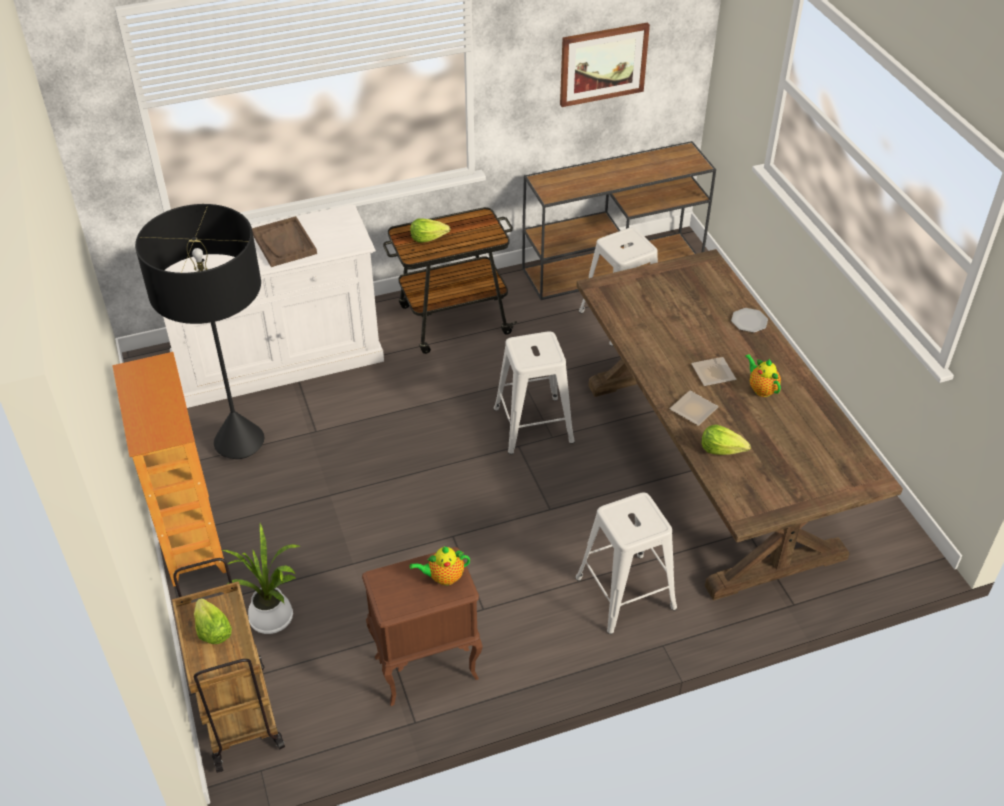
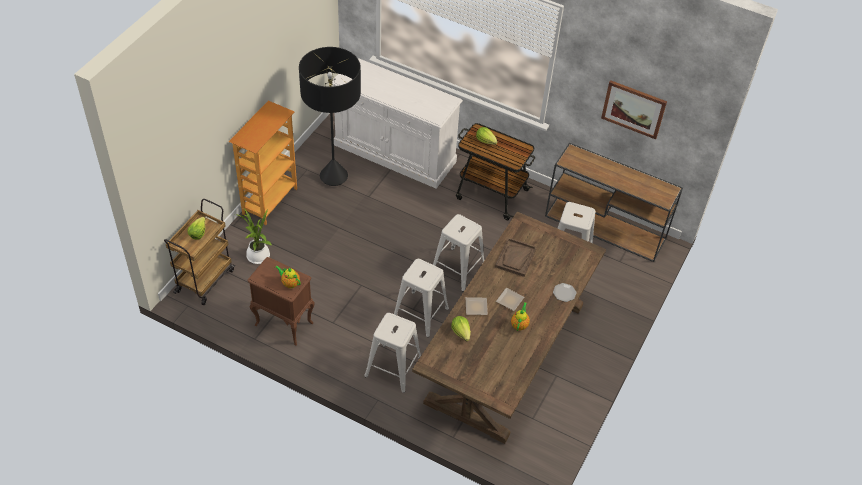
camera: 45 degrees right, 5 degrees up
brown tray [252,216,317,267] -> brown tray moved to [495,237,537,277]
none -> white stool [394,259,449,337]

